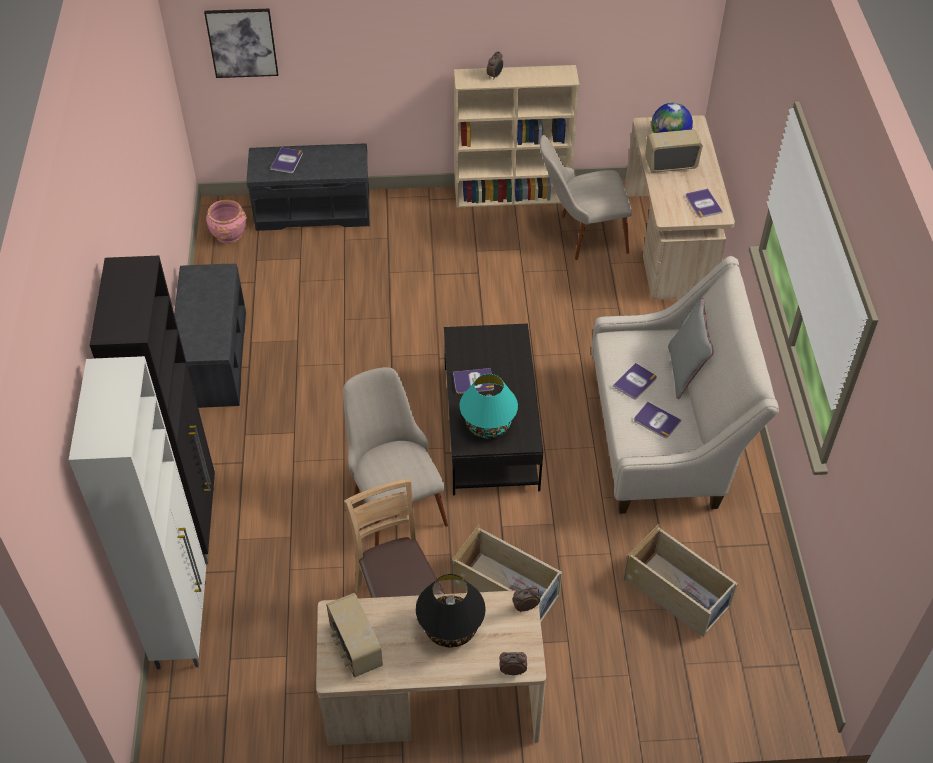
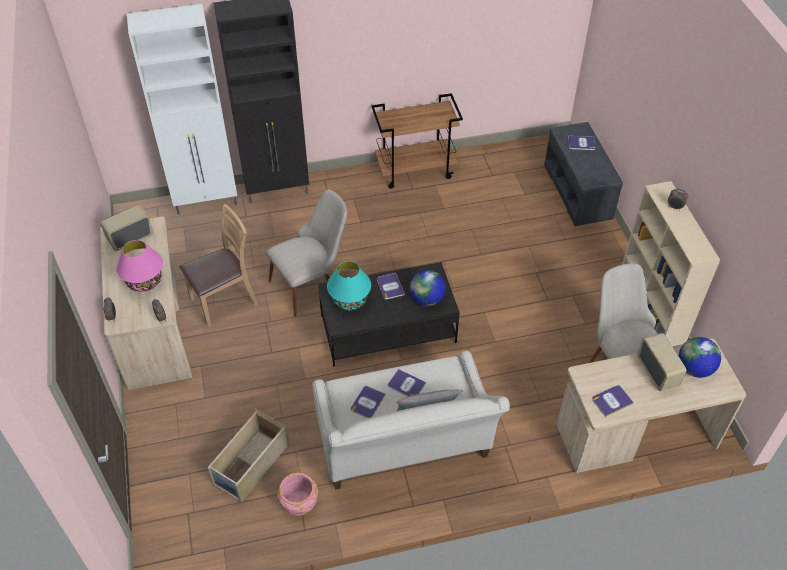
camera: 80 degrees right, 0 degrees up
grey bench [174,264,246,408] -> brown cart [371,93,463,188]
picture [204,9,278,78] -> none
pink planter [206,200,247,244] -> pink planter moved to [277,473,318,516]
black table lamp [416,574,486,648] -> pink table lamp [116,240,163,292]
beige storage box [452,525,563,622] -> none
none -> globe [410,270,446,306]

